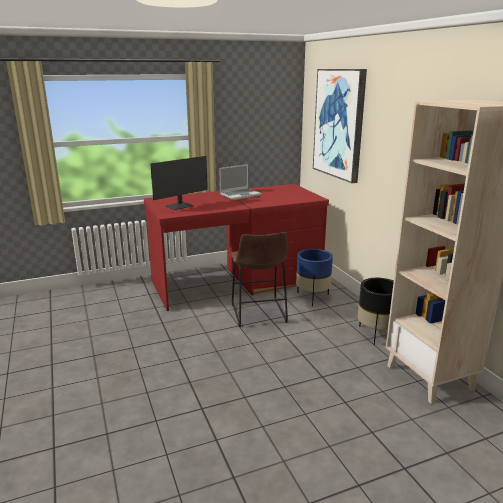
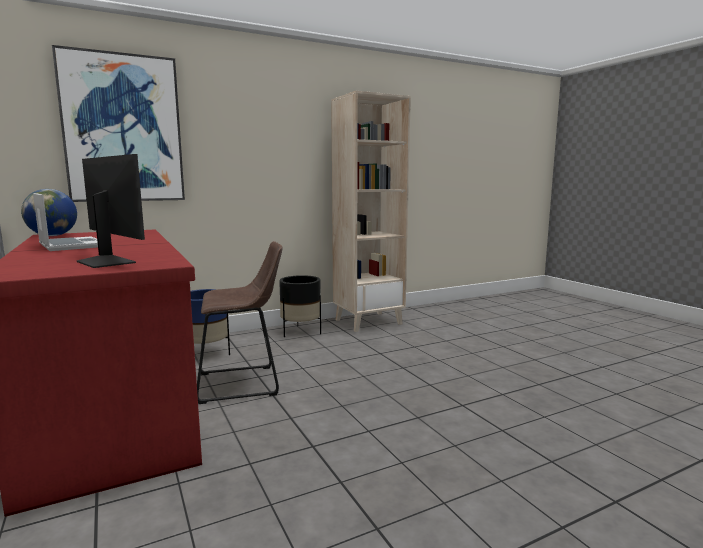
camera: 95 degrees left, 10 degrees down
none -> globe [21,189,77,236]

